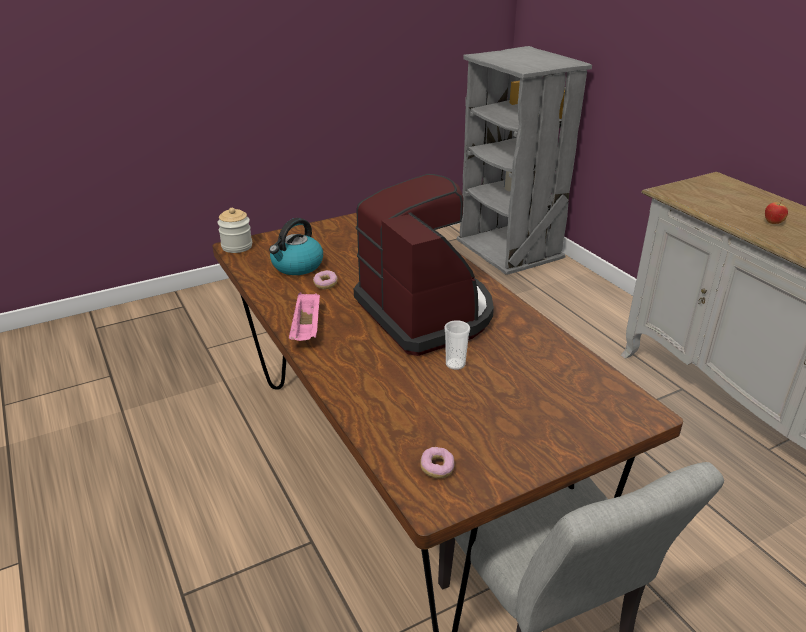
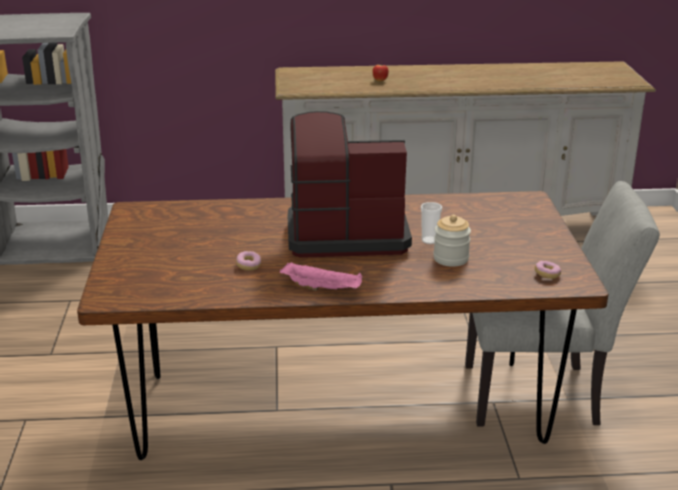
camera: 65 degrees left, 5 degrees down
jar [218,208,252,253] -> jar moved to [433,215,471,267]
kettle [269,218,323,275] -> none

